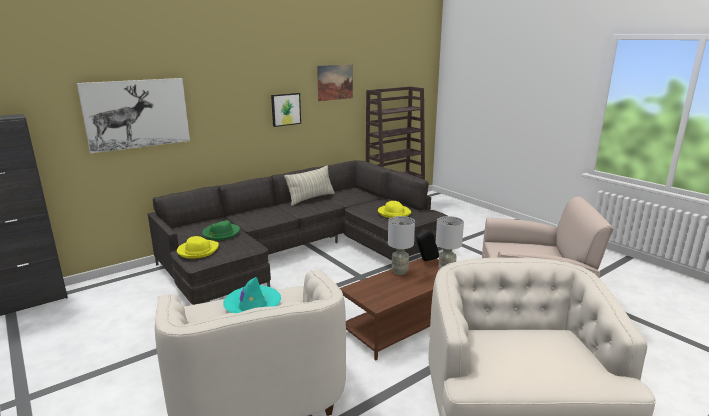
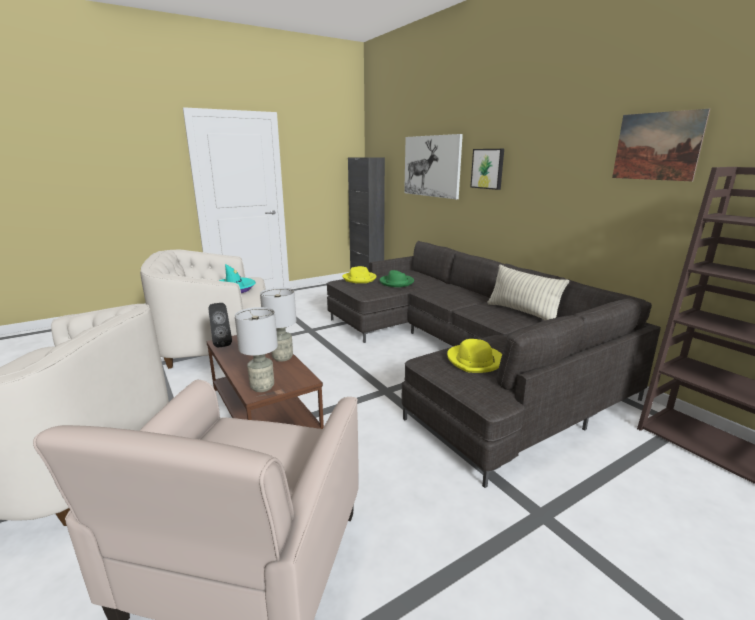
camera: 95 degrees right, 0 degrees up
picture [271,93,301,127] -> picture moved to [470,149,504,190]
black speaker [416,228,439,261] -> black speaker moved to [209,303,232,348]

